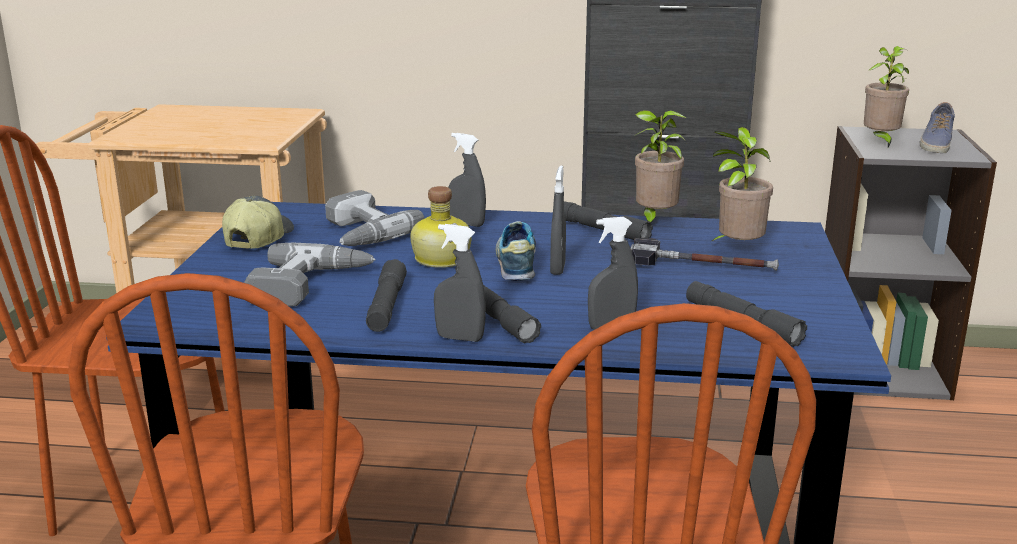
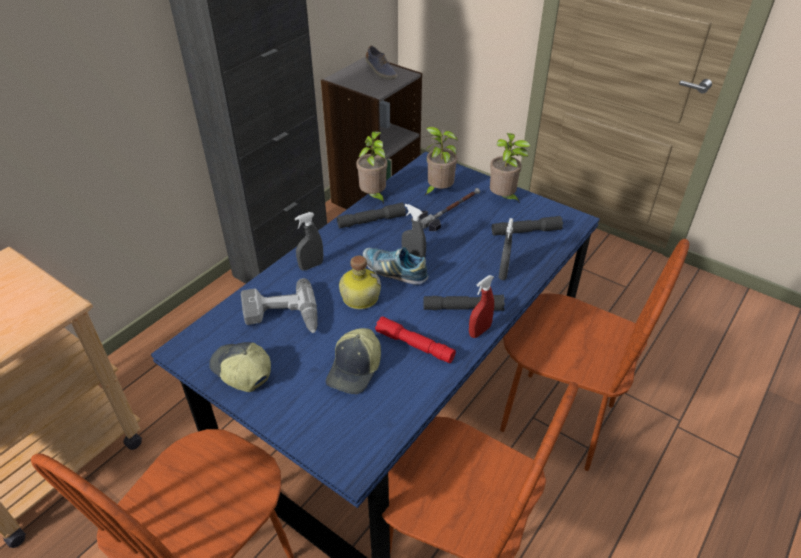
camera: 60 degrees left, 20 degrees up
power drill [244,243,376,306] -> cap [326,328,381,394]
grey flashlight [366,259,407,332] -> red flashlight [375,316,456,363]
grey spray bottle [434,224,486,342] -> red spray bottle [469,275,494,338]
potted plant [864,46,909,147] -> potted plant moved to [490,133,530,204]

